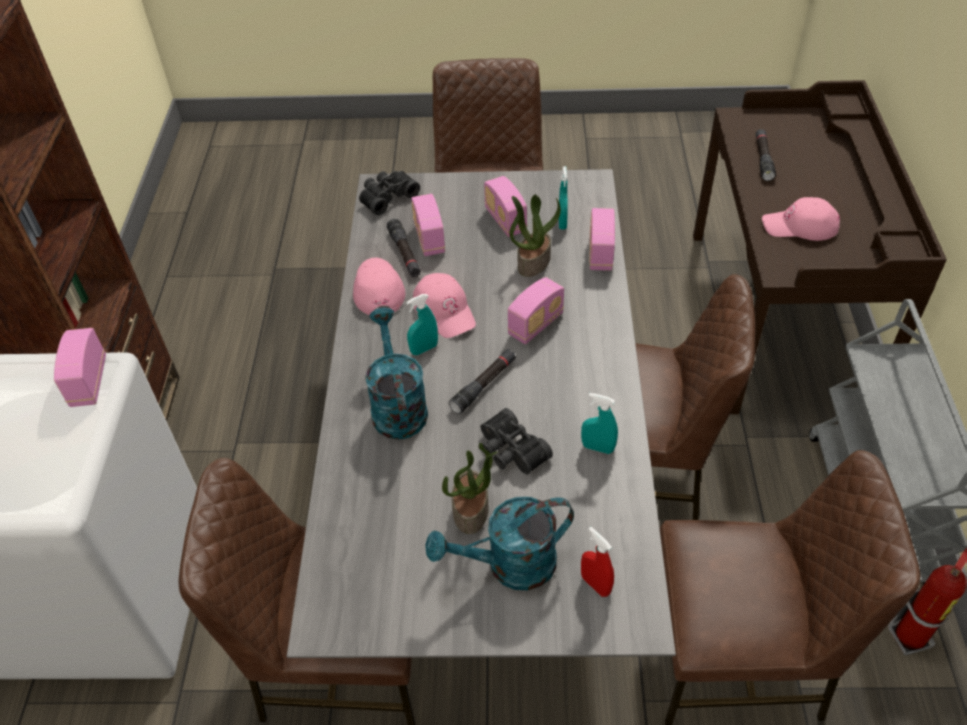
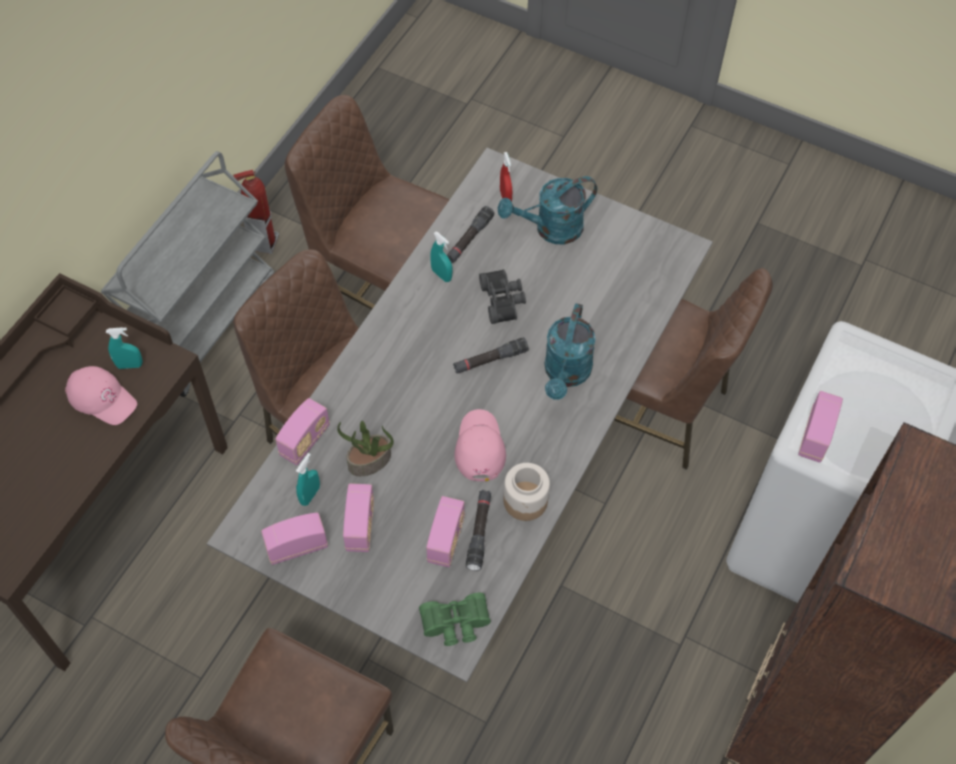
camera: 155 degrees left, 10 degrees up
pink cap [353,258,405,315] -> jar [503,463,550,521]
black binoculars [359,171,420,215] -> green binoculars [419,593,491,646]
turquoise spray bottle [406,294,438,355] -> turquoise spray bottle moved to [106,327,143,369]
turquoise watering can [425,497,574,590] -> turquoise watering can turned 150 degrees clockwise [498,176,597,244]
potted plant [442,443,498,534] -> none
radio [507,277,564,344] -> radio moved to [261,513,328,565]
black flashlight [756,129,776,181] -> black flashlight moved to [447,206,495,263]

